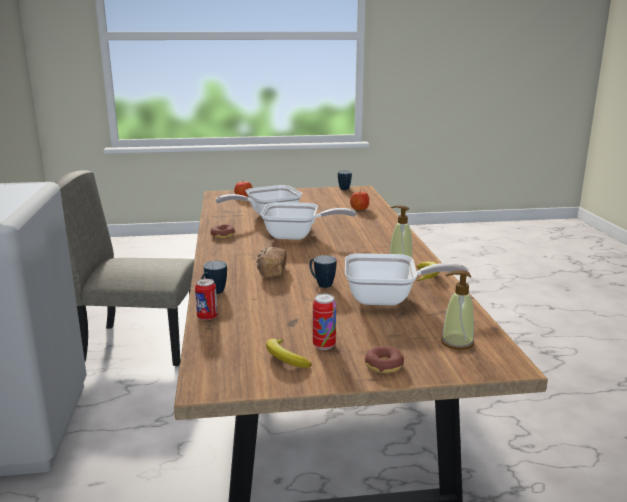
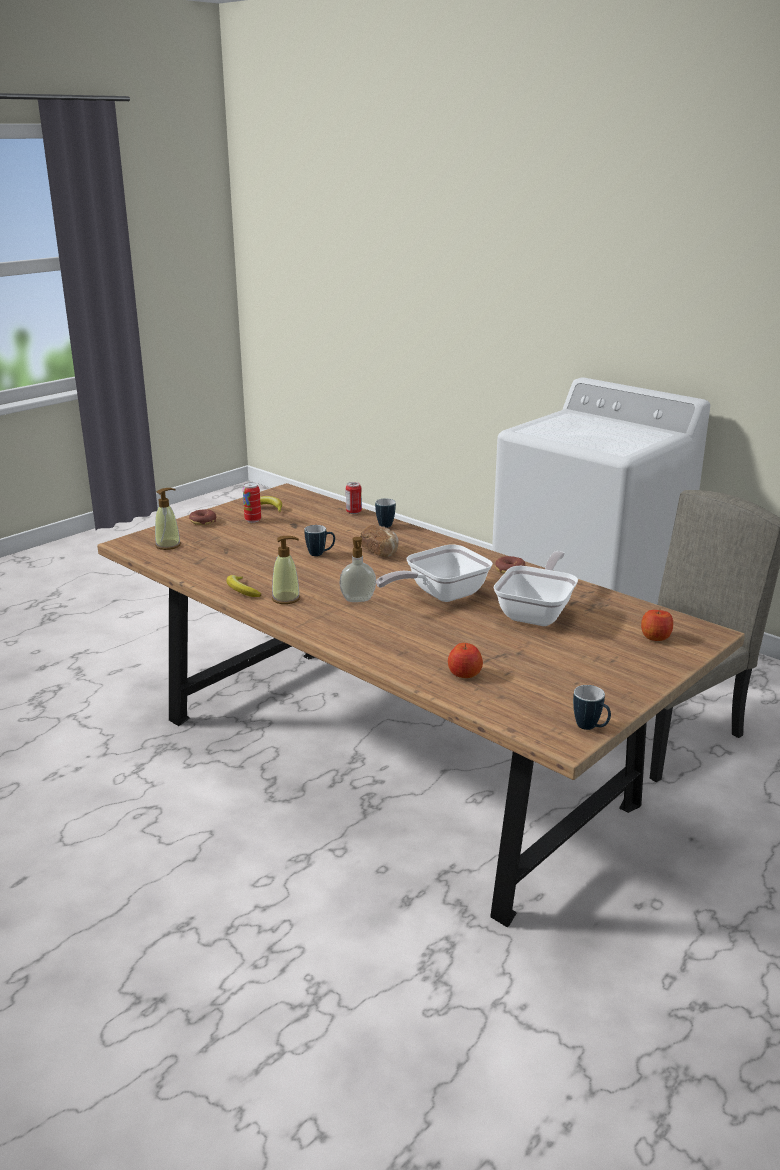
camera: 140 degrees right, 5 degrees up
frying pan [345,253,468,305] -> none
none -> soap dispenser [339,537,376,602]

